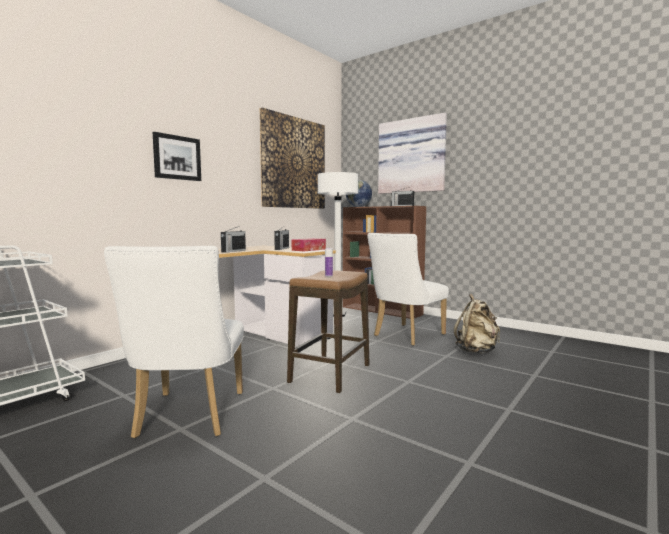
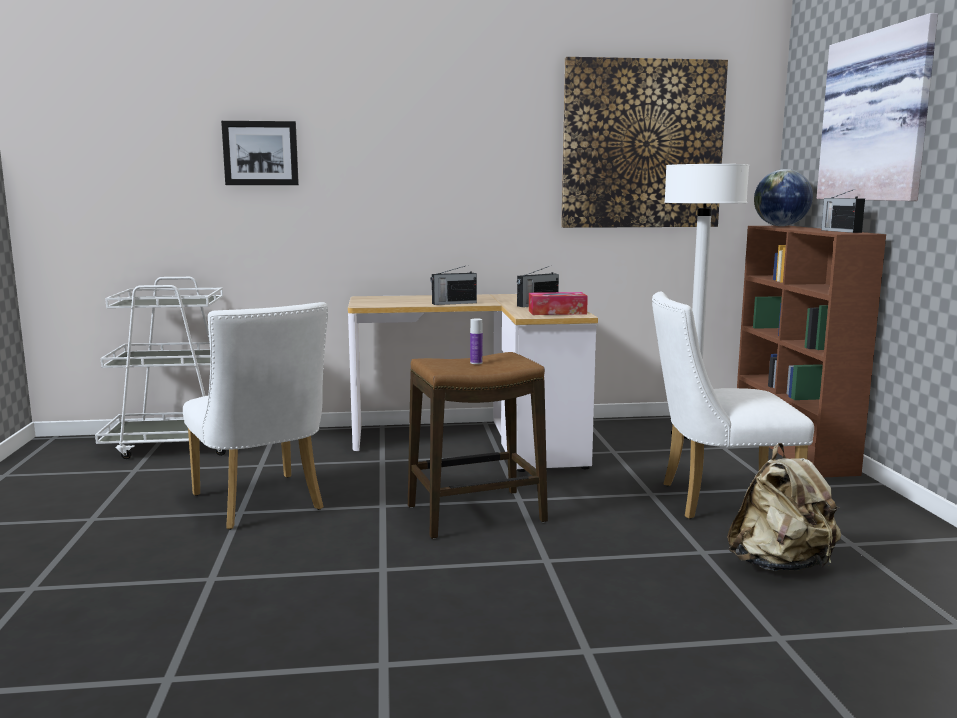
camera: 45 degrees right, 5 degrees up
white chair [104,246,244,439] -> white chair turned 75 degrees counterclockwise [183,302,328,530]
picture [153,132,201,181] -> picture moved to [221,121,299,185]

